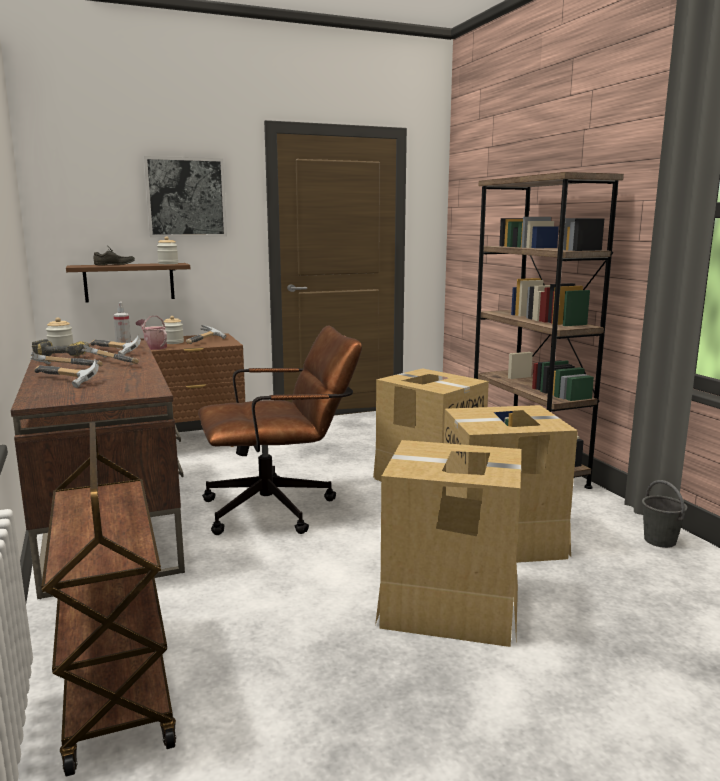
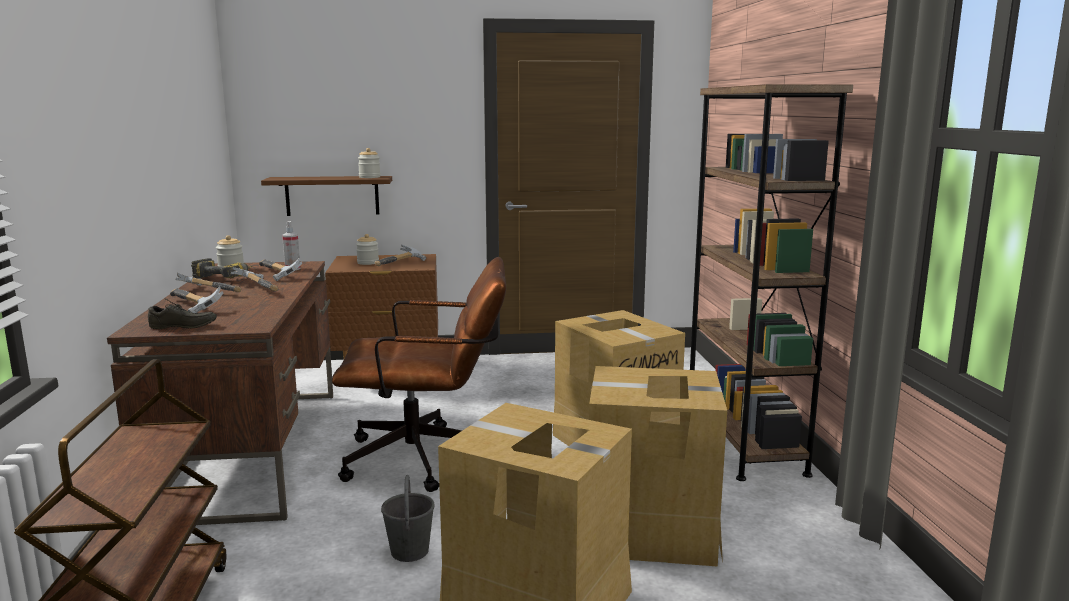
camera: 15 degrees right, 0 degrees up
grey shoe [94,245,135,265] -> grey shoe moved to [148,298,217,329]
watering can [136,315,167,350] -> none
picture [143,156,227,237] -> none
grey bucket [642,480,687,548] -> grey bucket moved to [381,475,435,562]

